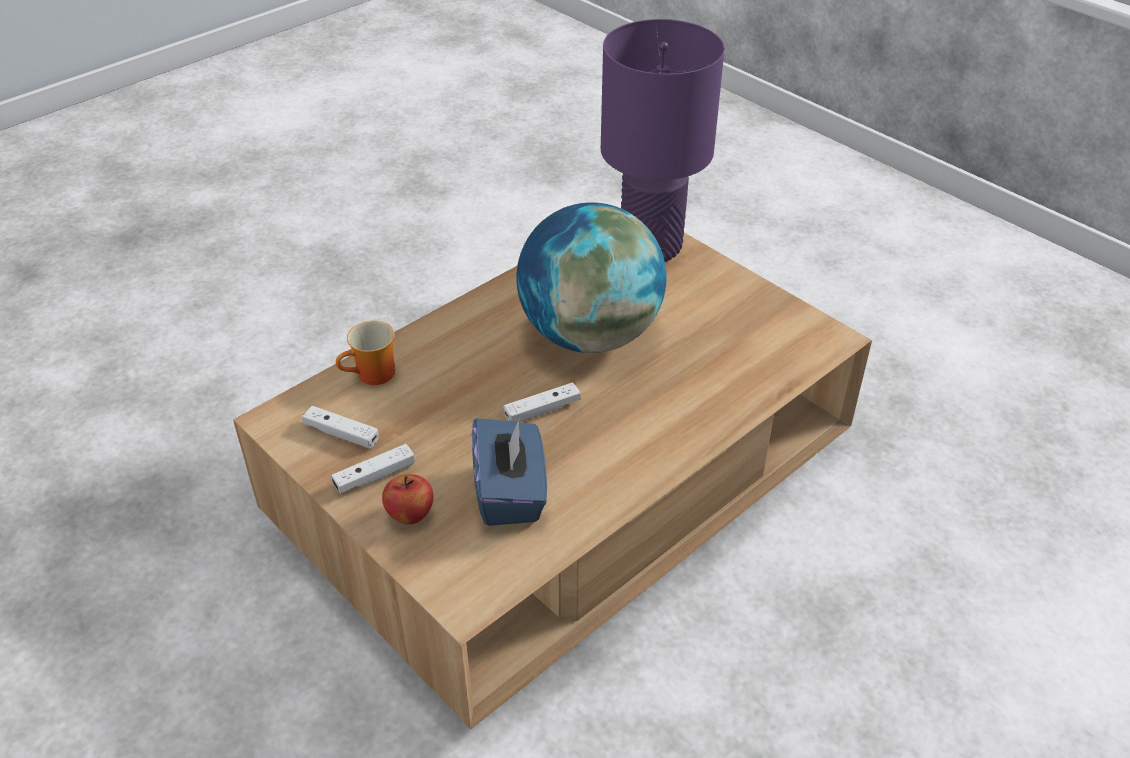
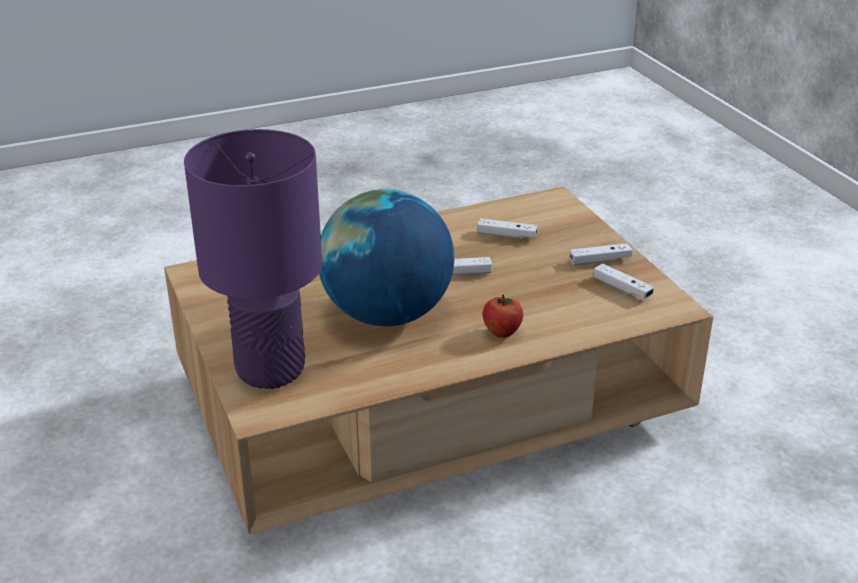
camera: 160 degrees left, 10 degrees down
mug [336,321,395,385] -> none
apple [382,474,434,525] -> apple moved to [483,294,523,338]
blue tissue box [472,418,547,526] -> white game controller [477,218,538,239]

